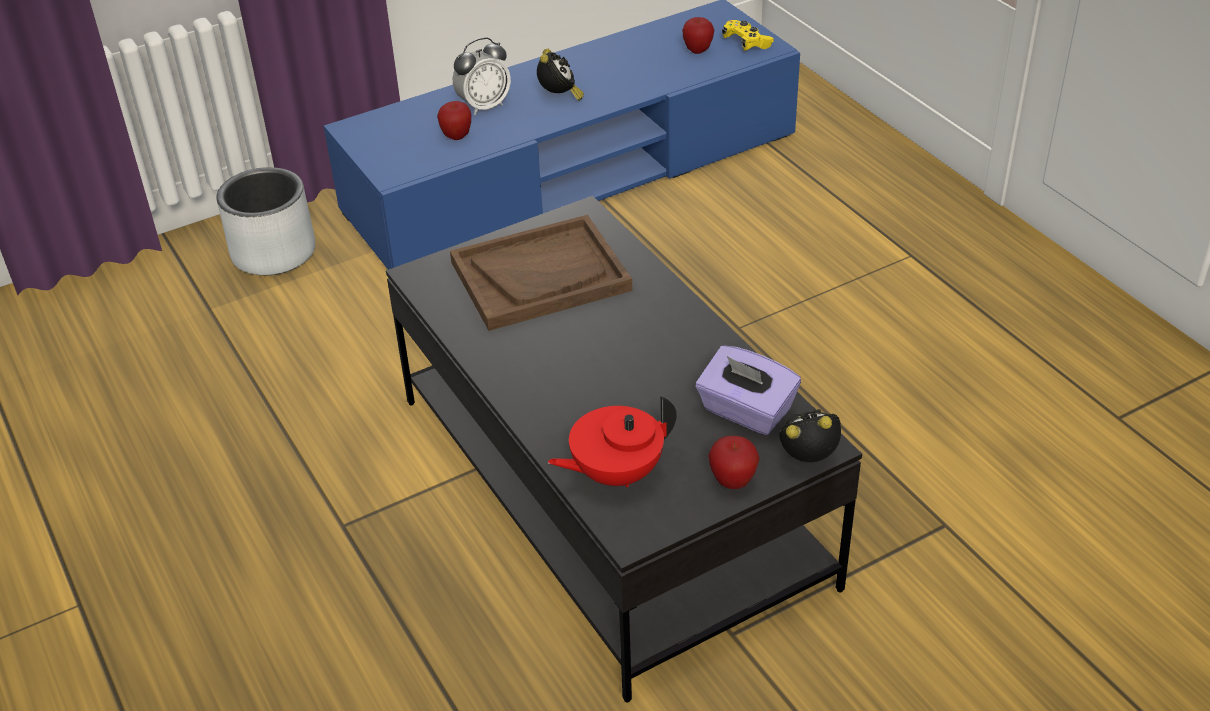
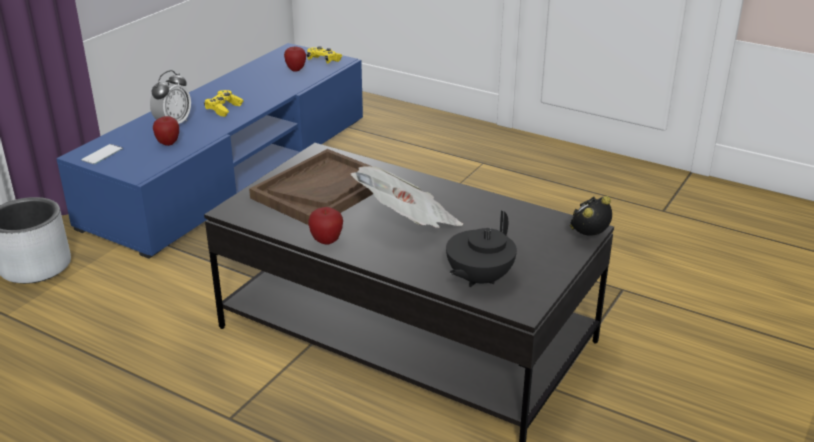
camera: 30 degrees left, 10 degrees down
alarm clock [537,49,584,101] -> yellow game controller [204,90,243,117]
red teapot [548,396,677,487] -> black teapot [446,211,517,288]
purple tissue box [696,346,801,435] -> none
apple [708,436,760,489] -> apple moved to [308,207,343,245]
none -> phone [81,144,123,164]
none -> newspaper [350,166,463,228]

